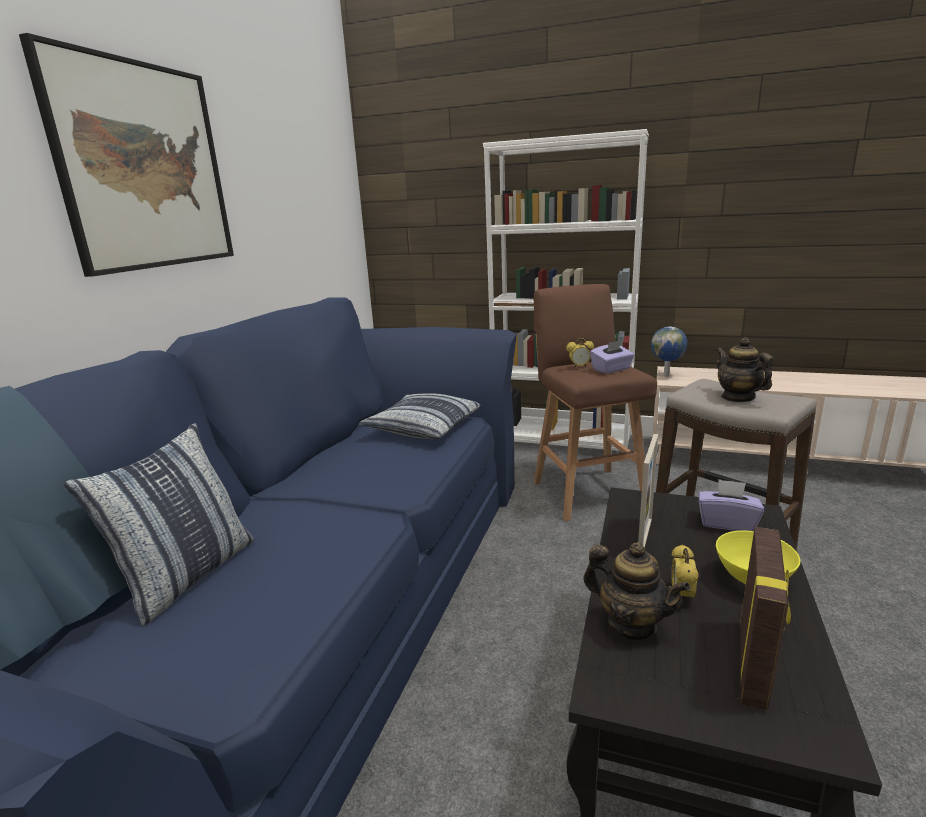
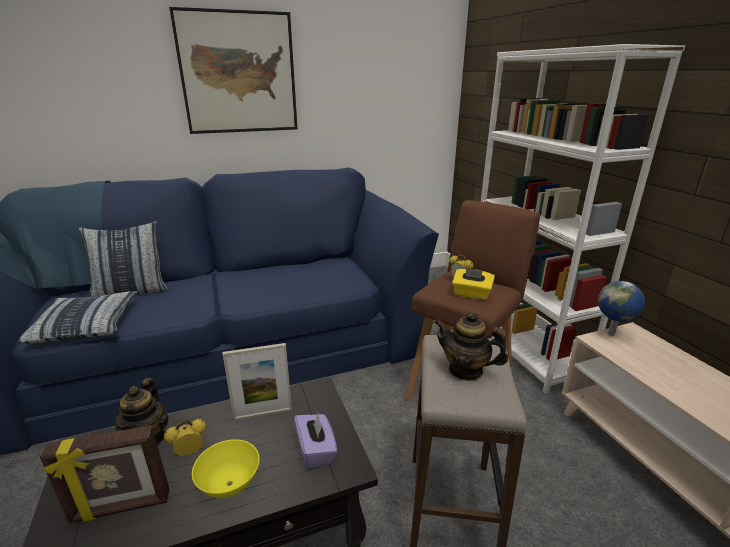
camera: 50 degrees right, 5 degrees up
pillow [358,393,480,439] -> pillow moved to [17,291,138,344]
purple tissue box [590,340,634,374] -> yellow tissue box [452,268,495,300]
teapot [716,337,773,402] -> teapot turned 90 degrees counterclockwise [434,311,508,381]

